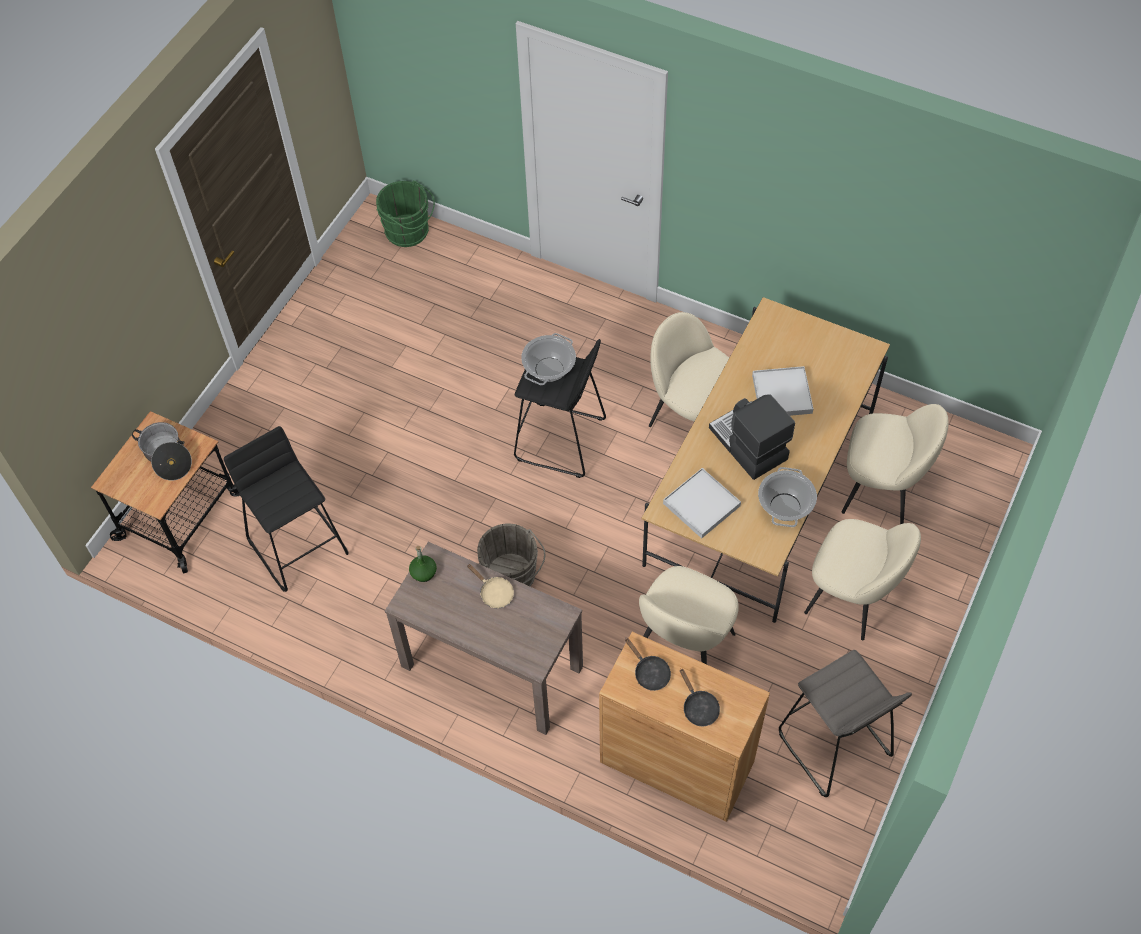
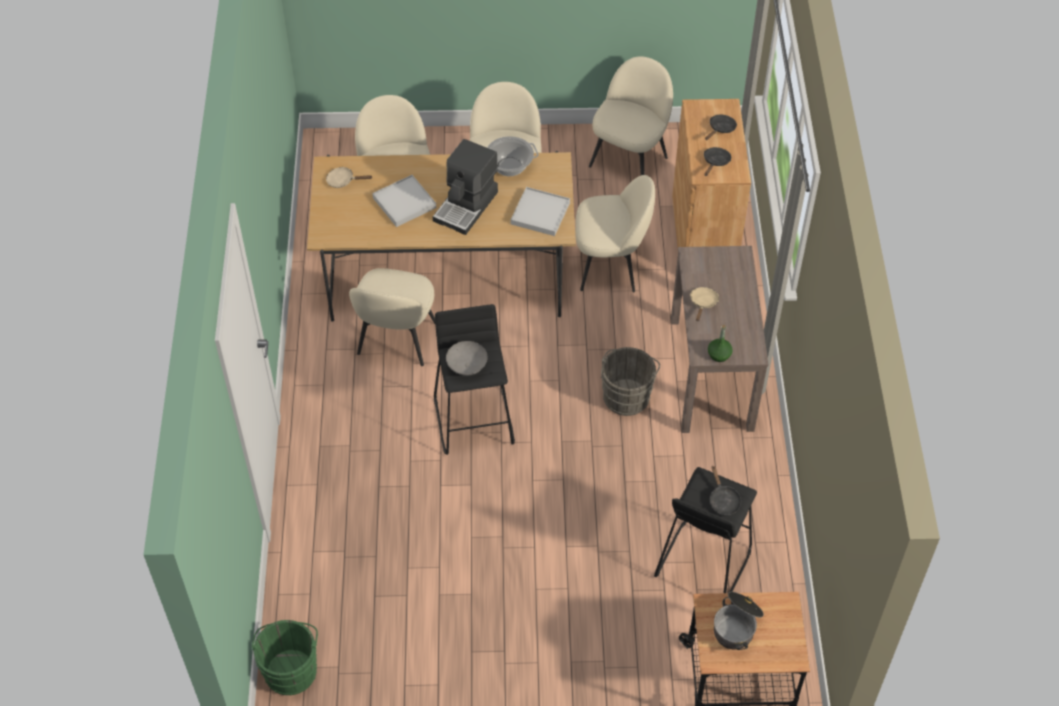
camera: 120 degrees left, 5 degrees down
cooking pot [521,333,576,385] -> grey bowl [446,341,487,376]
grey stool [779,650,912,797] -> beige chair [589,56,673,175]
none -> beige frying pan [326,167,372,188]
none -> black frying pan [710,465,741,515]

